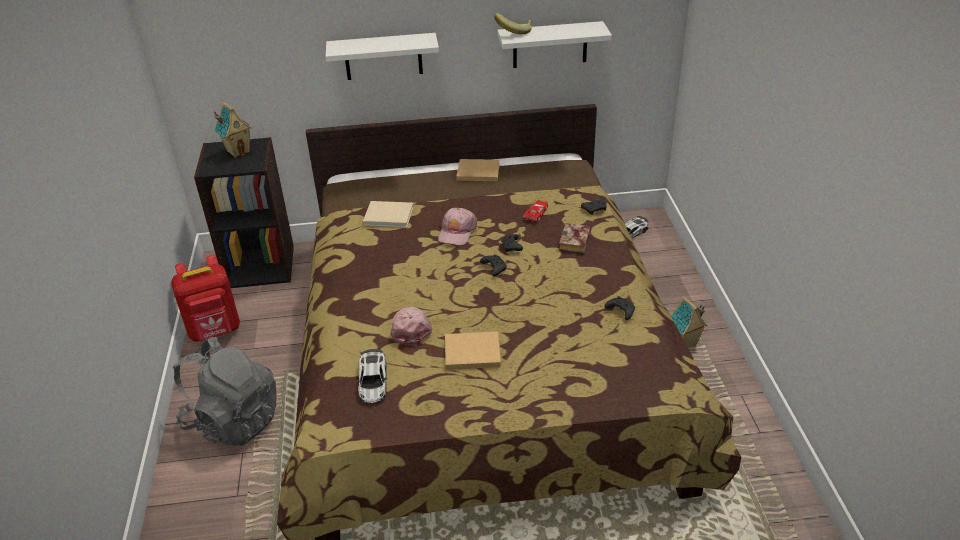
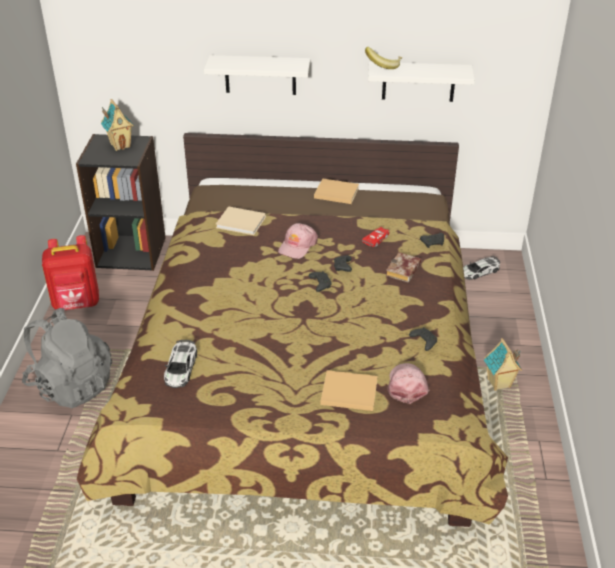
camera: 10 degrees right, 0 degrees up
pink cap [391,307,433,345] -> pink cap moved to [387,363,429,404]
beige book [445,331,501,370] -> beige book moved to [320,370,378,411]

